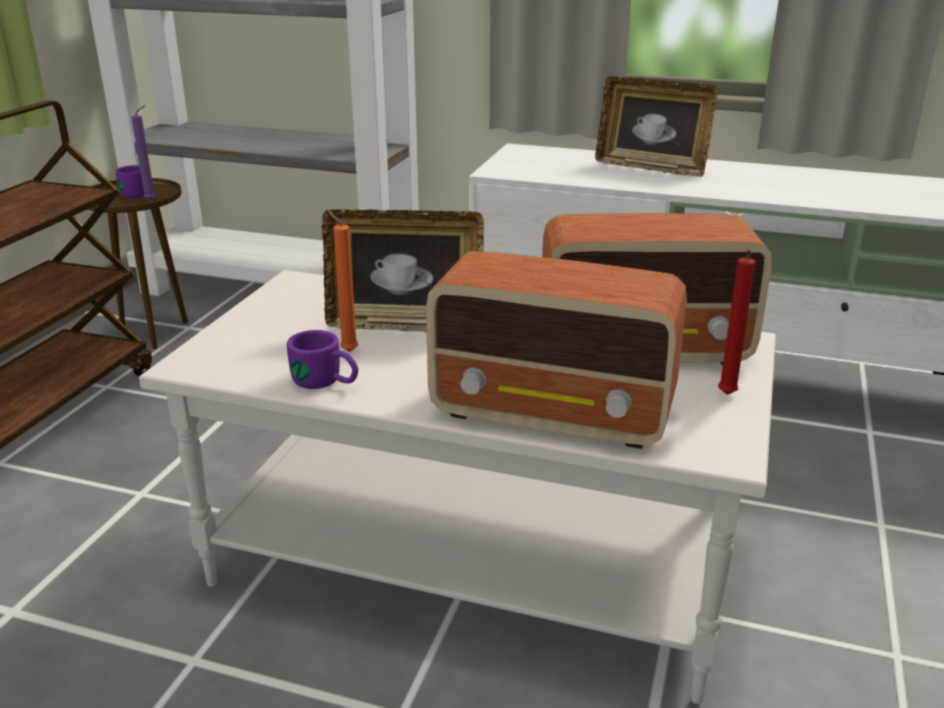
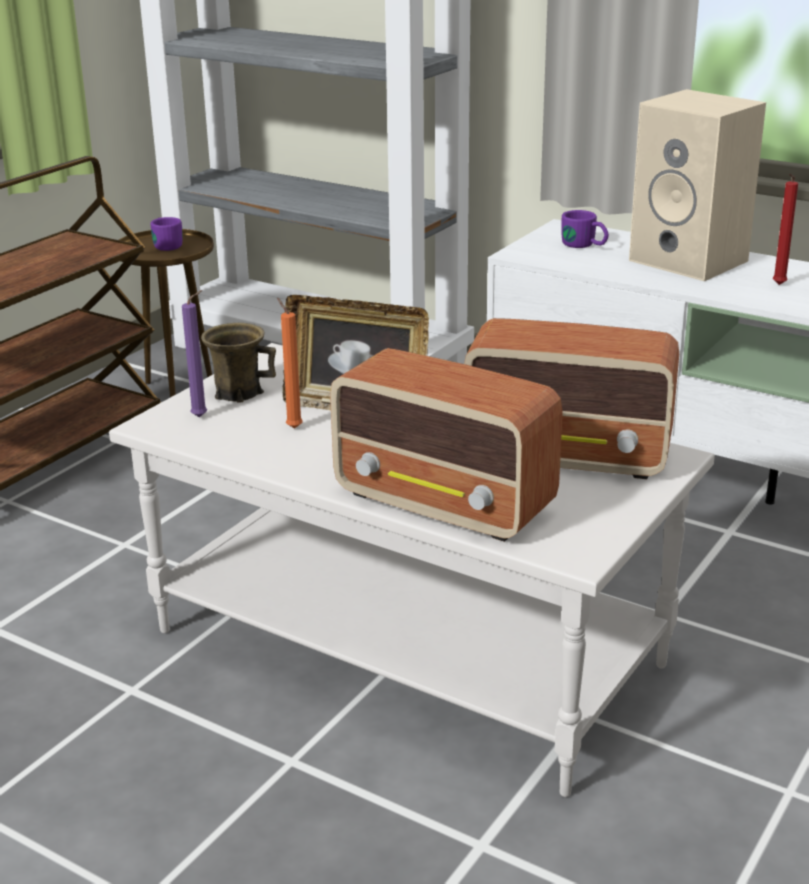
camera: 15 degrees right, 0 degrees up
purple candle [131,105,155,201] -> purple candle moved to [182,290,207,417]
purple mug [287,330,358,389] -> purple mug moved to [561,210,609,248]
picture frame [595,76,717,177] -> beige speaker [629,89,766,281]
red candle [718,250,756,395] -> red candle moved to [773,174,798,285]
none -> brown mug [201,323,276,403]

